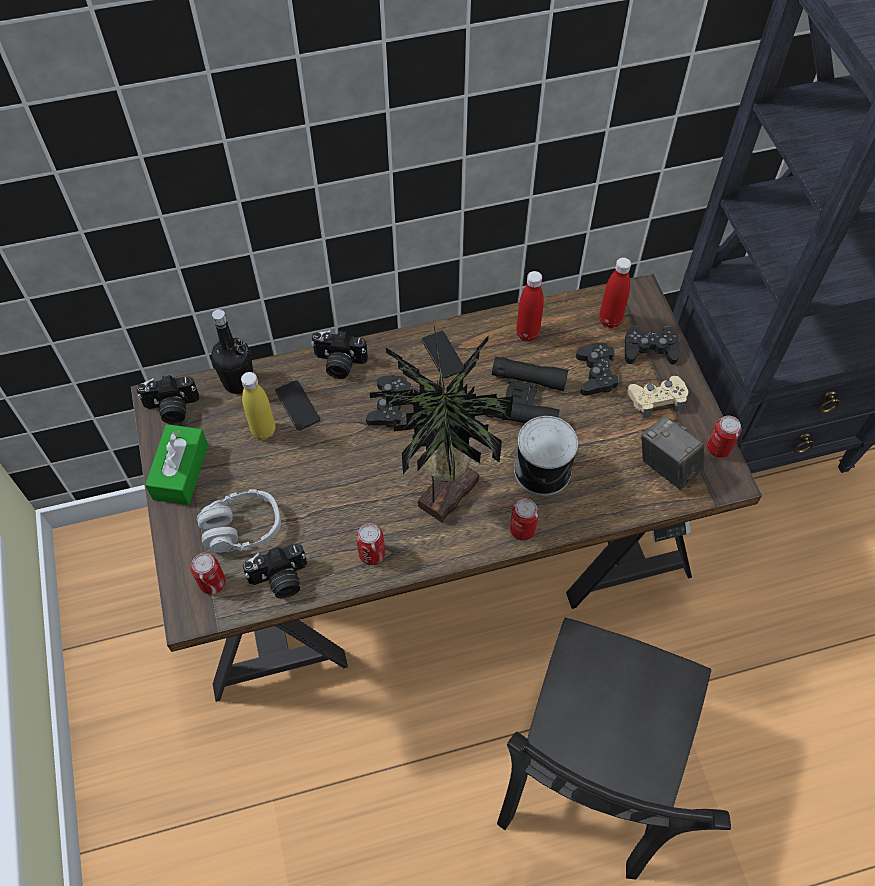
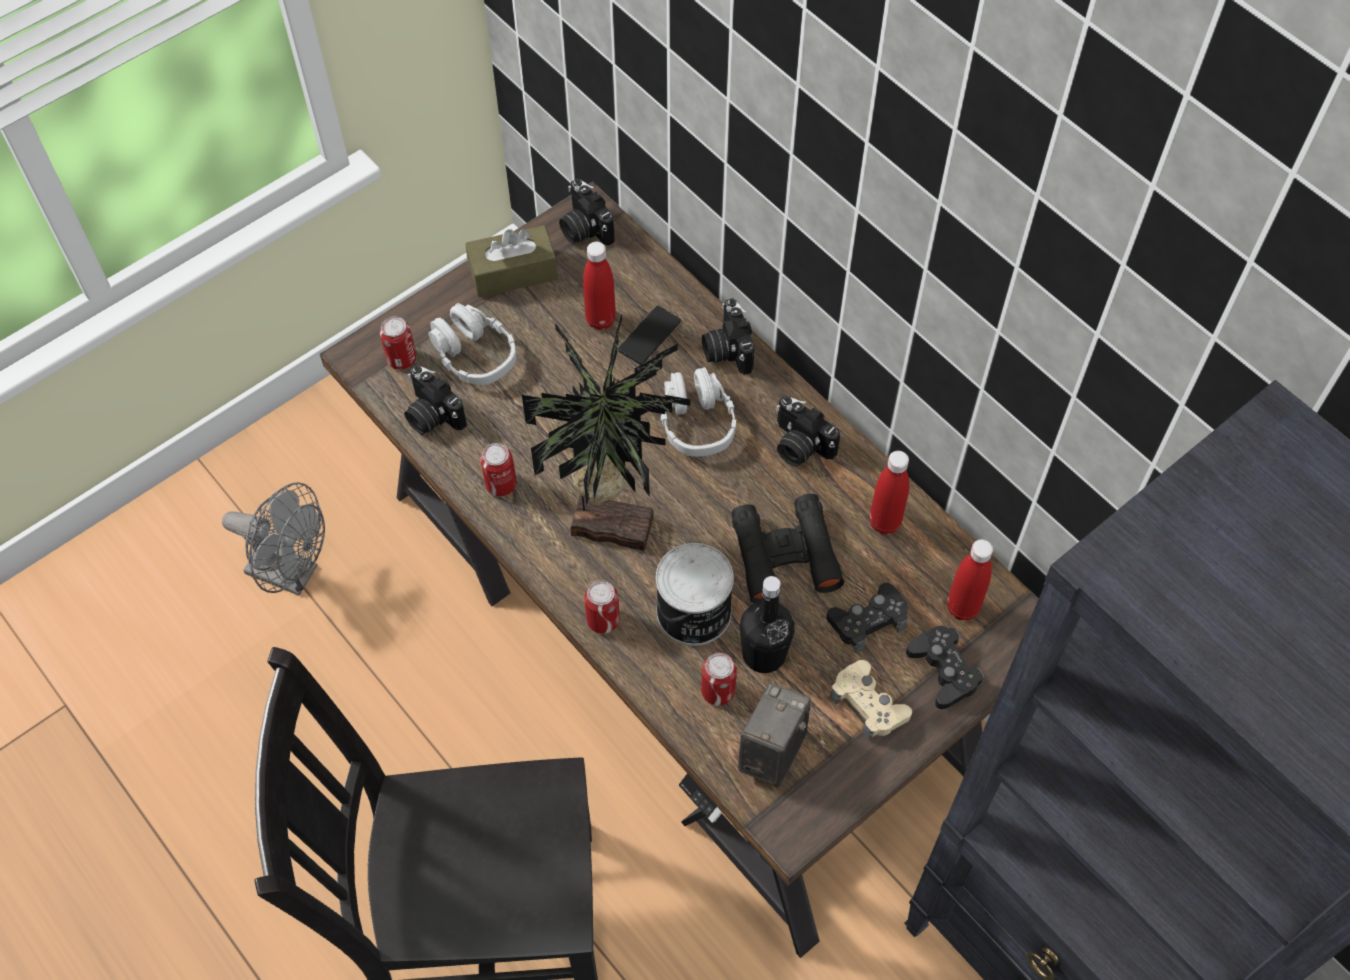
camera: 65 degrees right, 0 degrees up
green tissue box [145,424,208,505] -> brown tissue box [465,225,558,298]
black bottle [211,309,253,394] -> black bottle moved to [740,576,795,673]
yellow bottle [241,372,275,440] -> red bottle [583,242,616,330]
black game controller [366,375,413,427] -> grey headphones [661,367,736,457]
phone [421,331,464,378] -> camera [776,396,840,466]
can [707,416,741,458] -> can moved to [701,653,737,706]
none -> grey fan [222,482,325,596]

